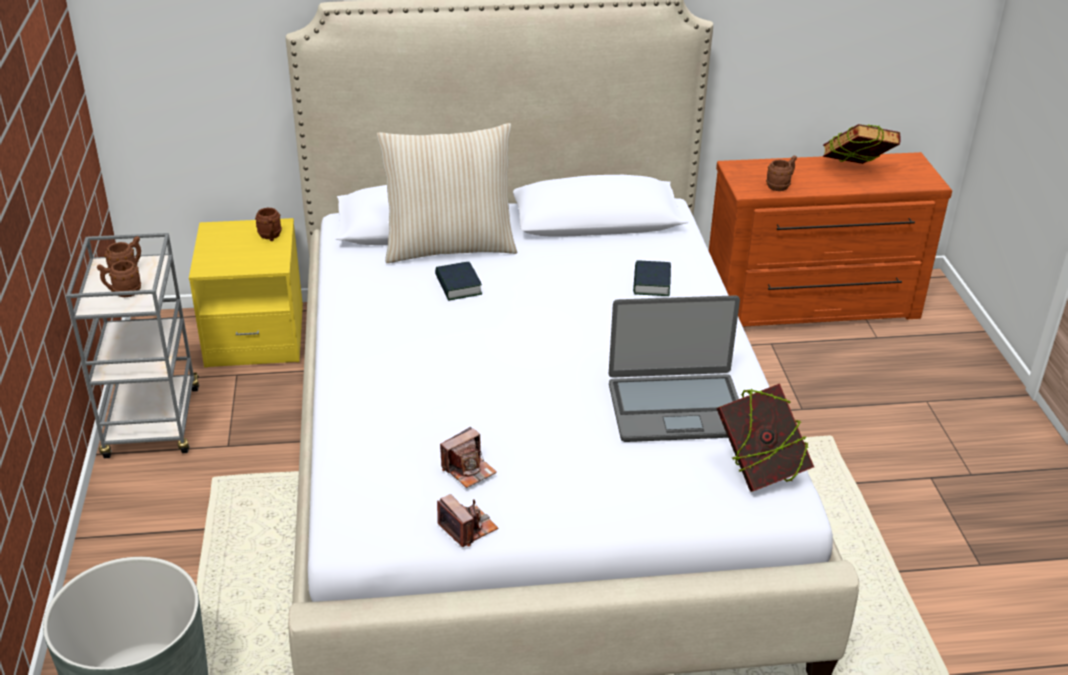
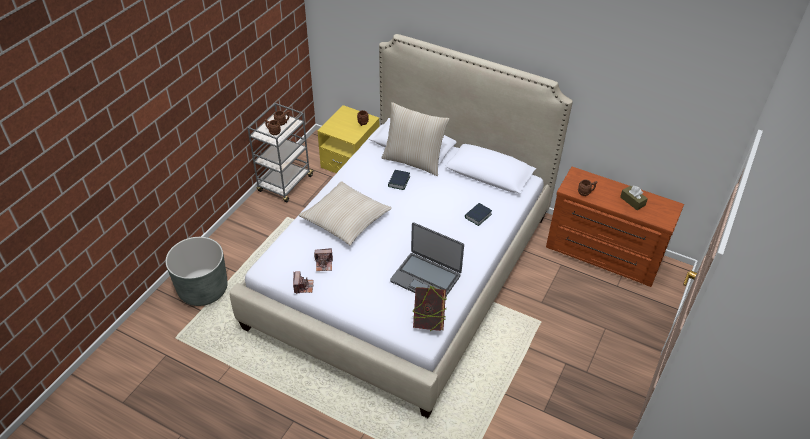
camera: 35 degrees right, 10 degrees up
book [823,124,901,164] -> brown tissue box [620,186,648,210]
none -> beige pillow [299,181,392,245]

